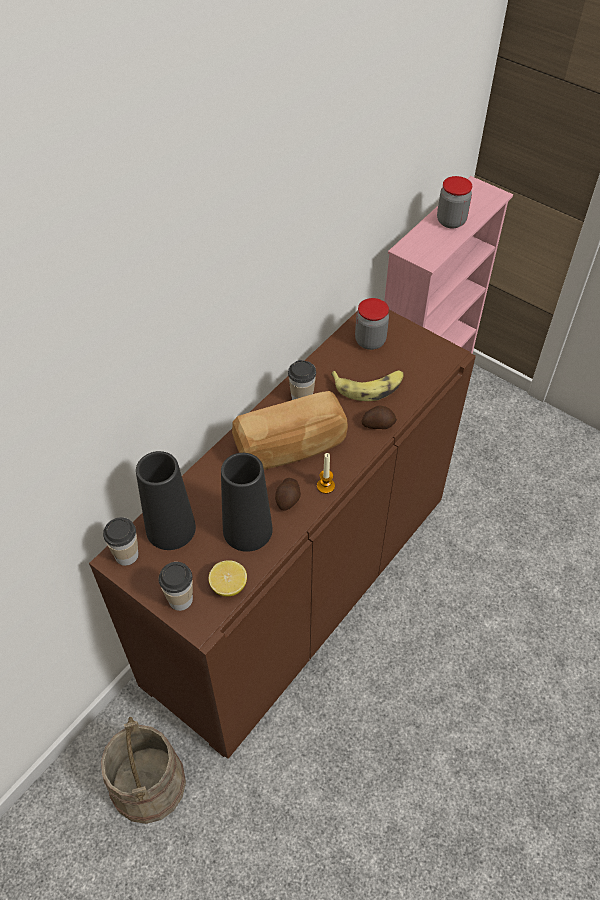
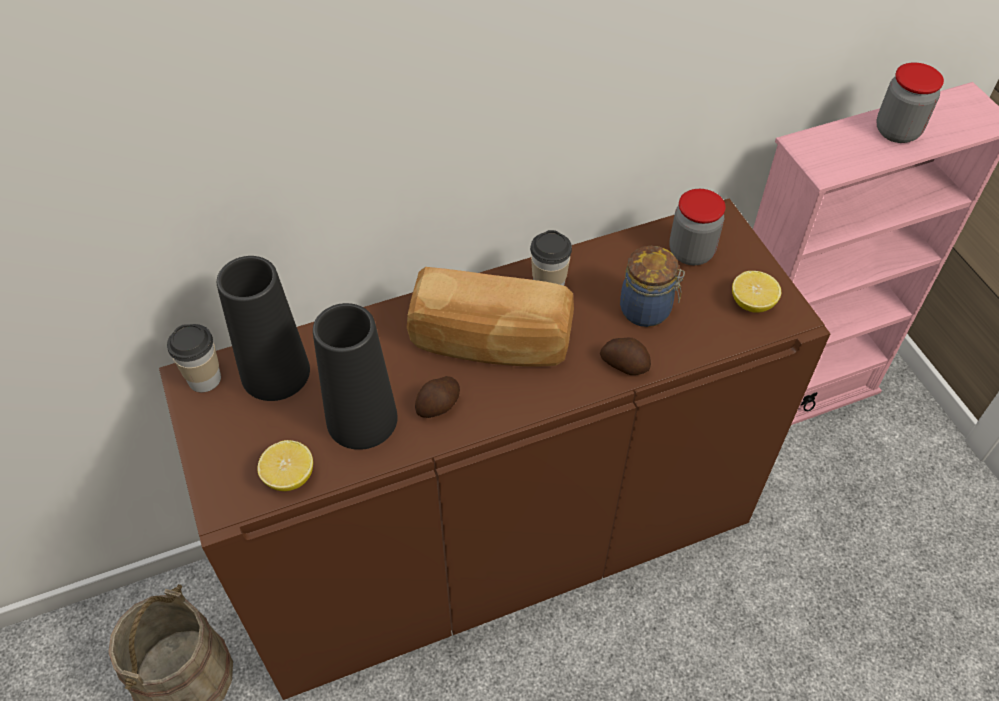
camera: 30 degrees right, 0 degrees up
cup [158,562,193,611] -> none
candle [317,453,335,494] -> none
banana [331,370,404,401] -> jar [620,246,685,327]
none -> lemon [732,271,781,313]

